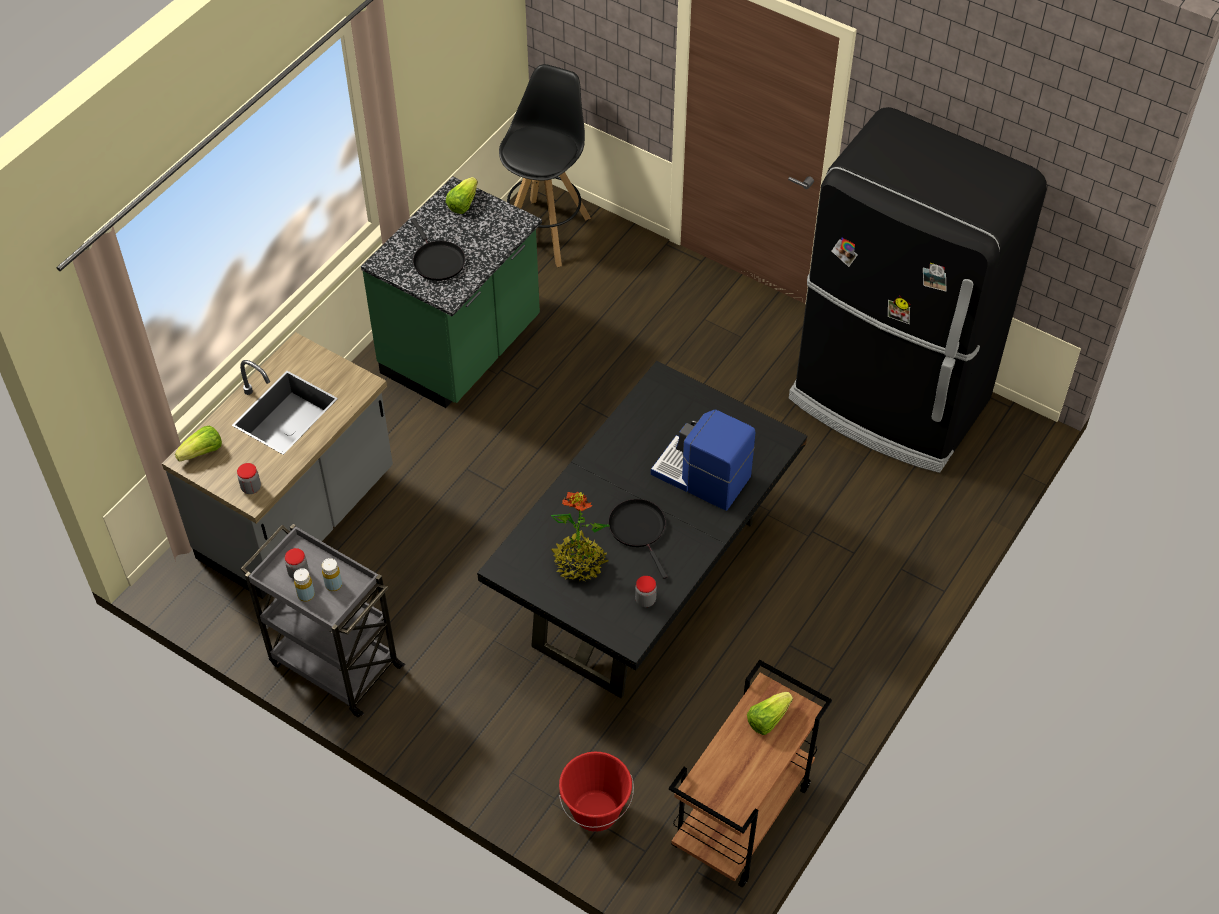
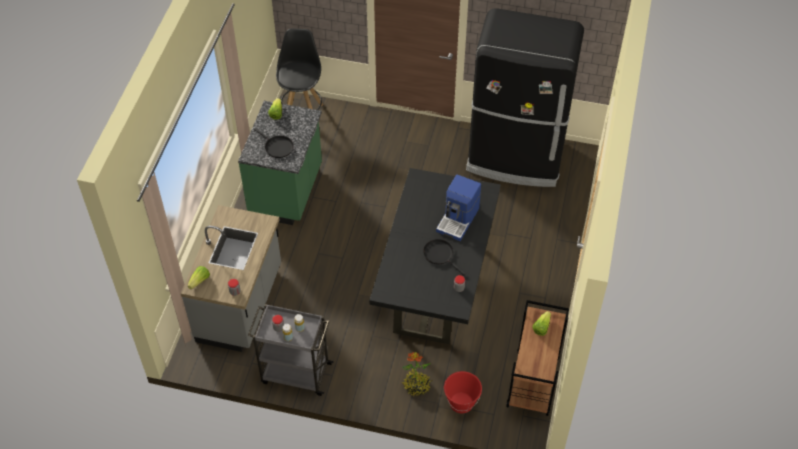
camera: 20 degrees left, 0 degrees up
potted plant [551,492,610,582] -> potted plant moved to [402,352,432,395]
coffee machine [651,410,755,511] -> coffee machine turned 75 degrees counterclockwise [436,174,481,241]

